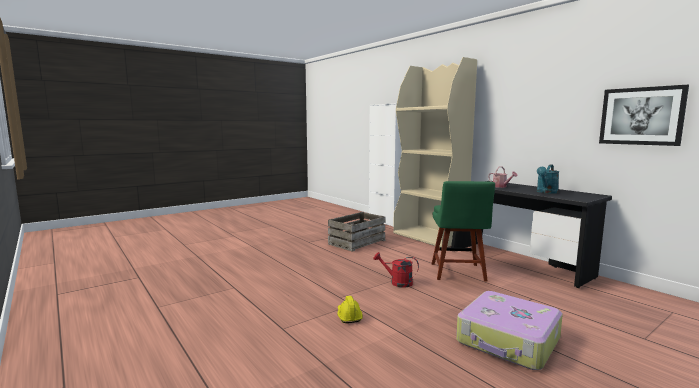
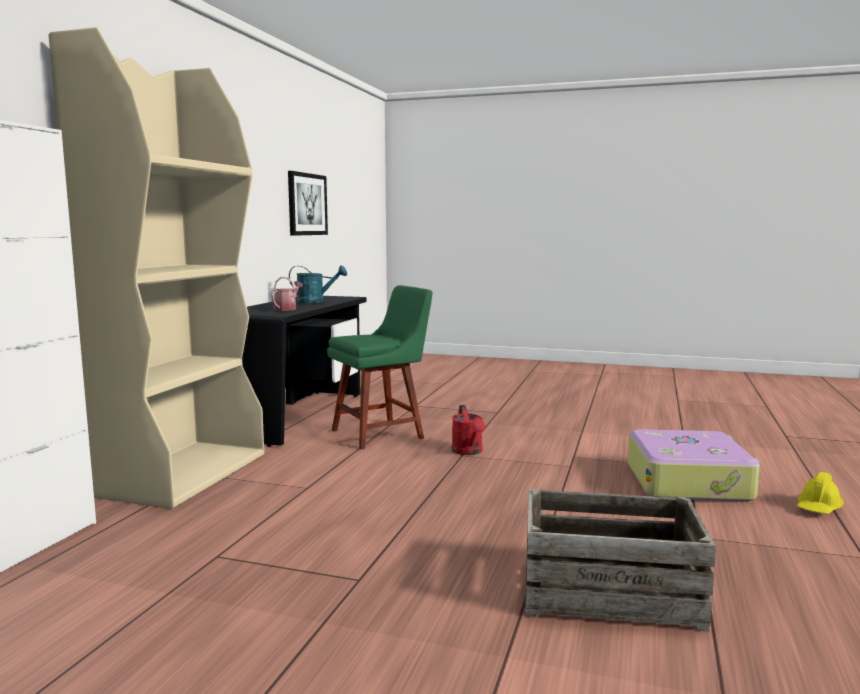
camera: 125 degrees left, 0 degrees up
crate [328,212,386,252] -> crate moved to [525,489,716,632]
yellow hard hat [337,296,363,323] -> yellow hard hat moved to [797,472,843,514]
suitcase [456,291,563,370] -> suitcase moved to [628,429,761,502]

